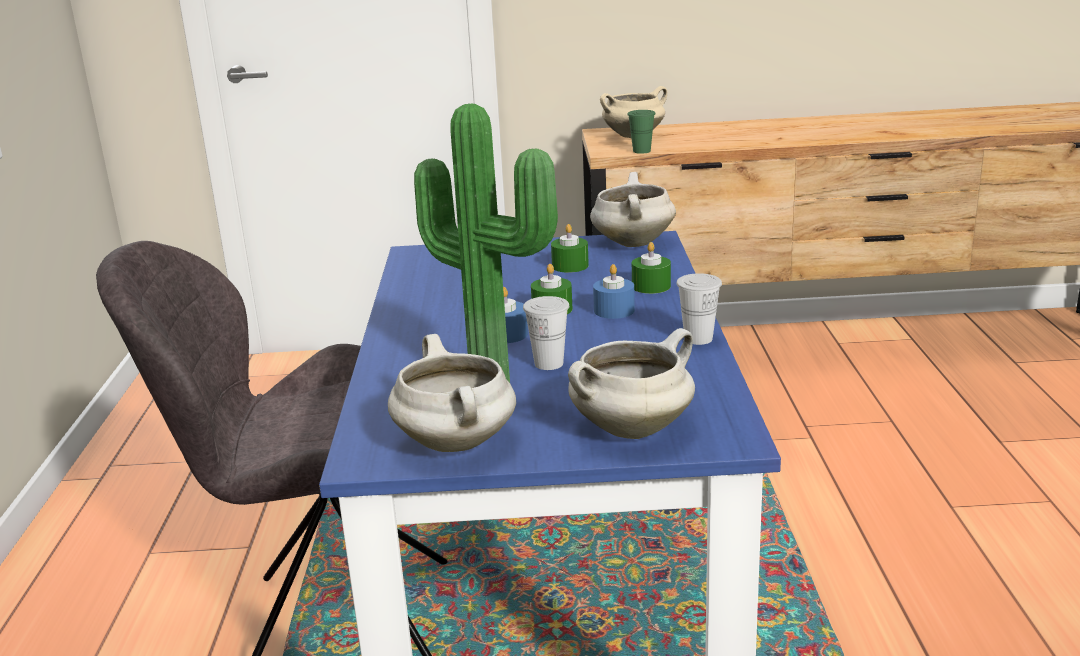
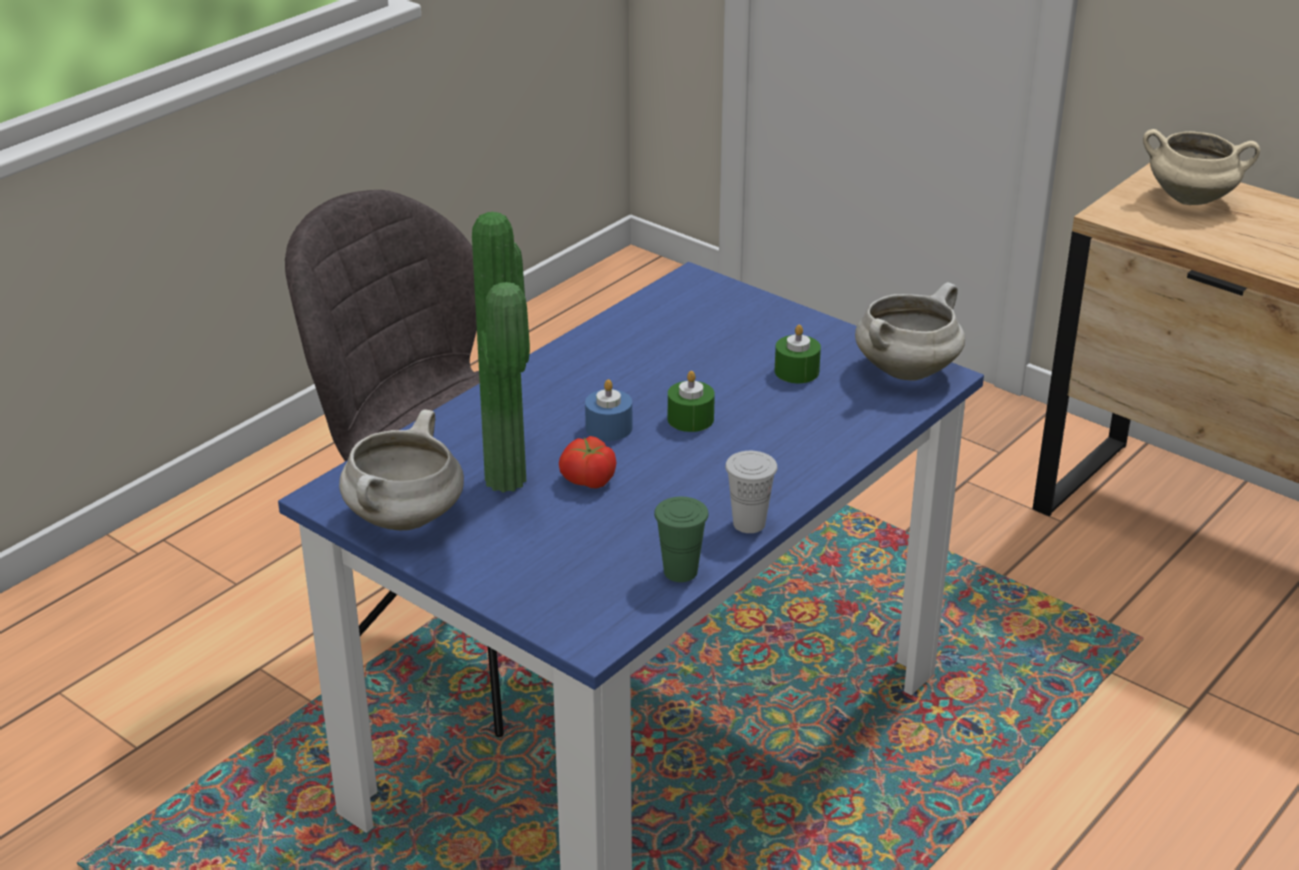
camera: 40 degrees right, 10 degrees up
white cup [523,296,569,370] -> tomato [559,436,616,488]
white cooking pot [568,328,695,439] -> none
blue candle [593,264,635,319] -> none
green cup [627,110,656,154] -> green cup moved to [654,497,708,582]
green candle [632,242,671,294] -> none

